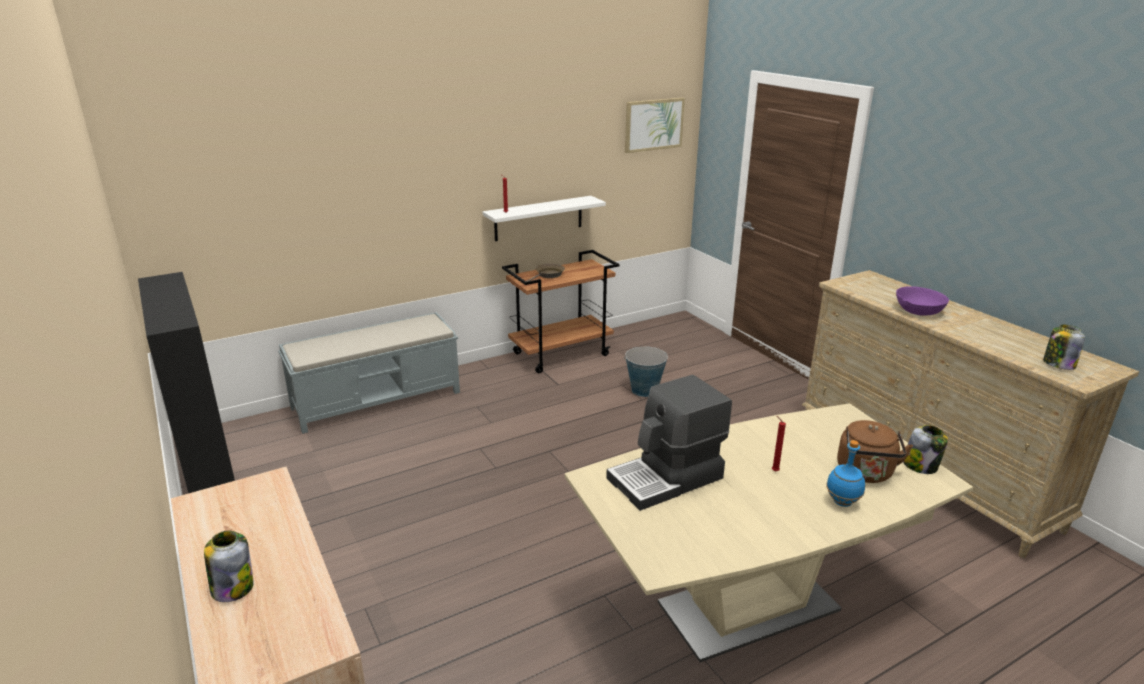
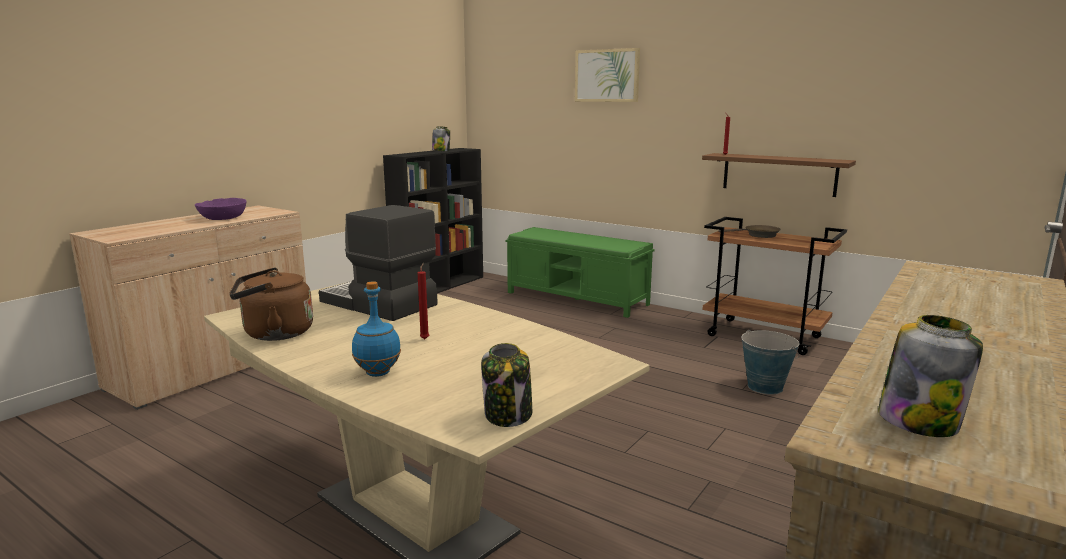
camera: 65 degrees right, 10 degrees down
jar [204,531,254,602] -> jar moved to [432,126,450,151]
grey bench [278,312,460,434] -> green bench [505,227,655,318]
white shelf [483,196,606,241] -> brown shelf [702,153,856,197]
picture [625,98,685,153] -> picture moved to [575,48,640,102]
brown kettle [837,420,913,483] -> brown kettle moved to [229,267,313,341]
purple bowl [896,286,949,316] -> purple bowl moved to [195,198,246,220]

